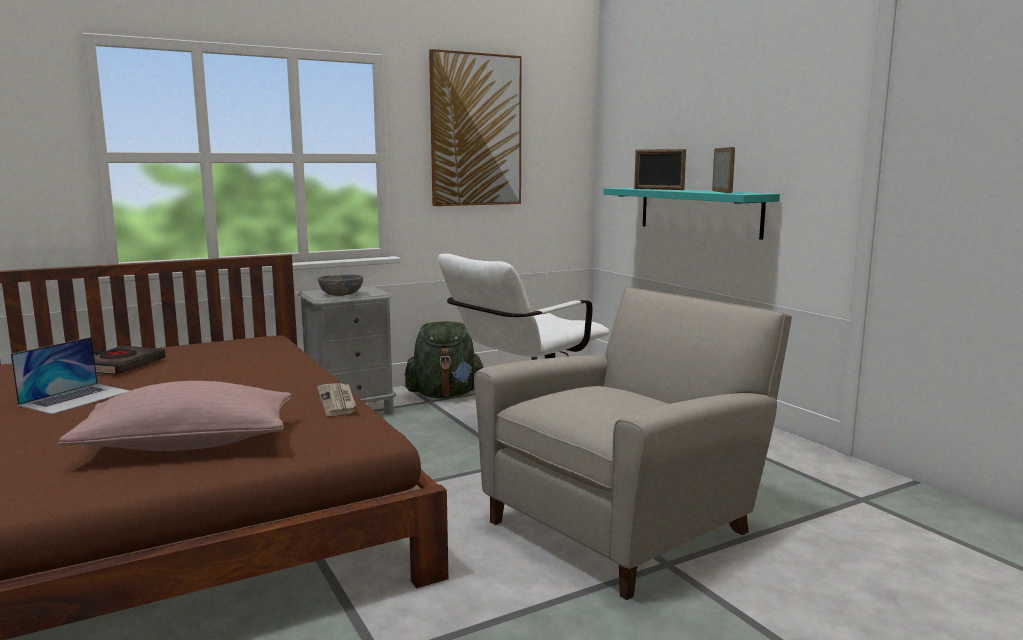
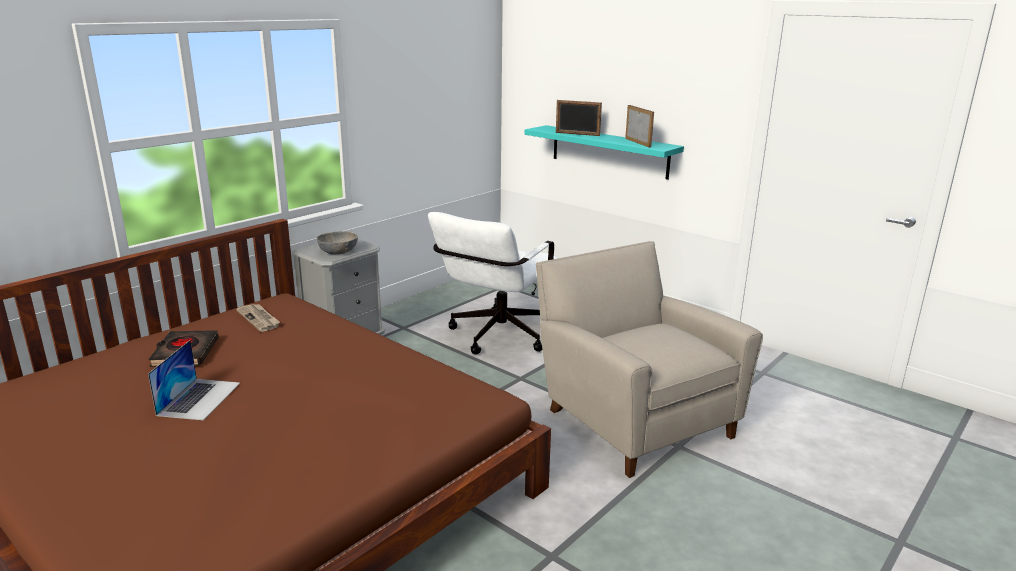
camera: 20 degrees left, 10 degrees up
pink pillow [58,381,291,451] -> none
newspaper [317,383,356,416] -> newspaper moved to [236,304,280,332]
green backpack [405,322,484,398] -> none
picture [429,49,521,206] -> none
beige armchair [474,287,792,600] -> beige armchair turned 60 degrees counterclockwise [536,241,763,478]

